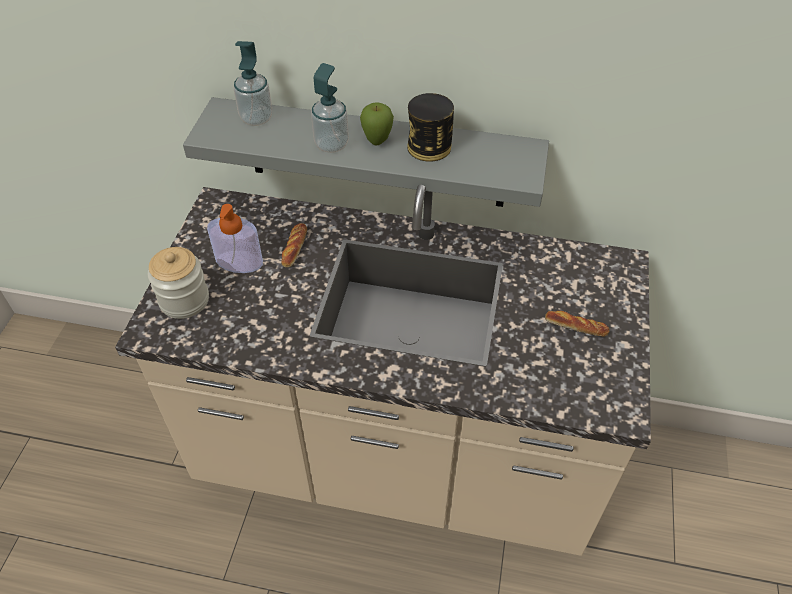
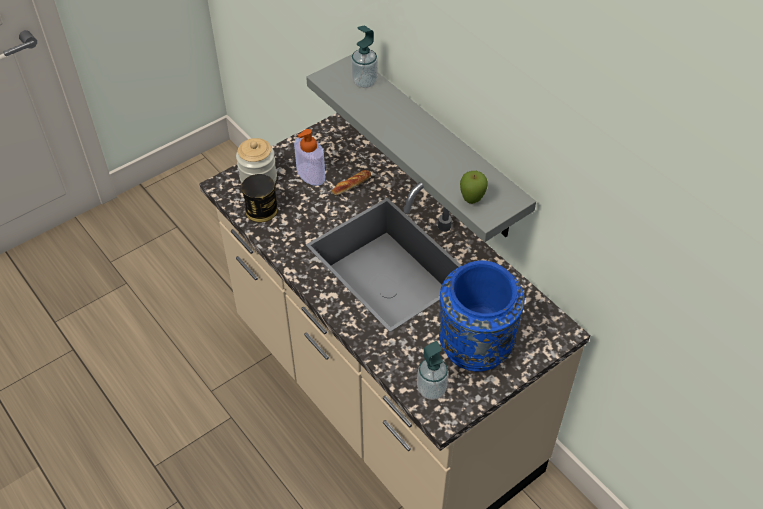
camera: 40 degrees right, 0 degrees up
soap dispenser [311,63,349,153] -> soap dispenser moved to [417,341,449,400]
apple [360,102,394,146] -> apple moved to [460,171,488,204]
can [407,93,454,162] -> can moved to [241,174,278,222]
bread [545,311,609,337] -> blue vase [439,261,525,372]

